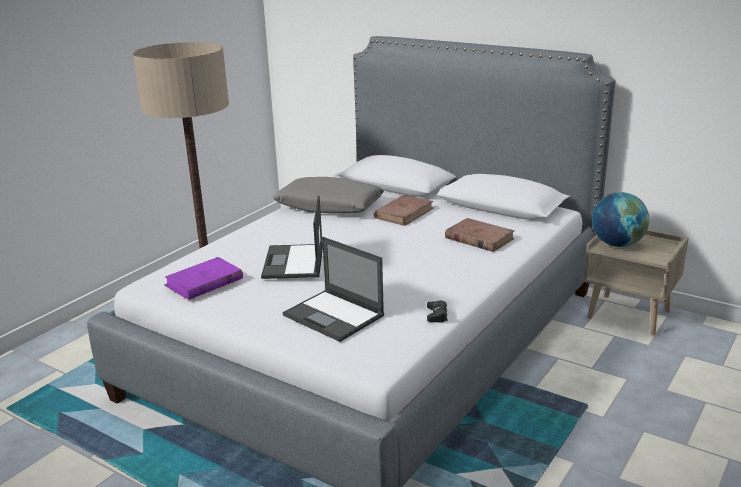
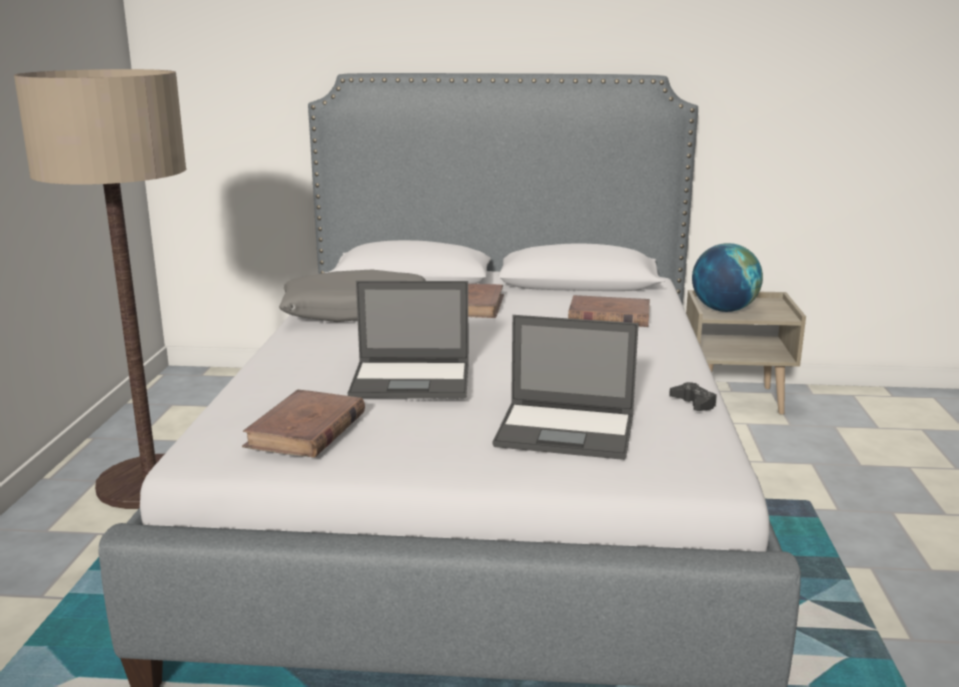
camera: 30 degrees left, 5 degrees down
purple book [164,257,243,300] -> brown book [242,389,365,458]
laptop [261,196,323,279] -> laptop turned 60 degrees counterclockwise [348,281,469,399]

